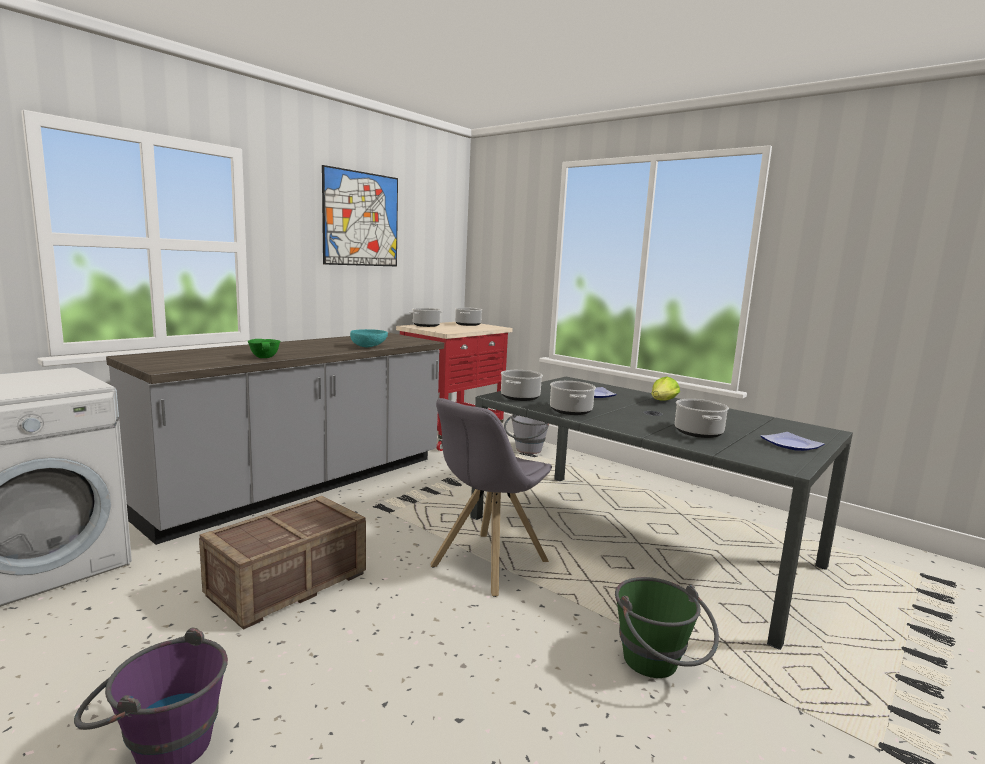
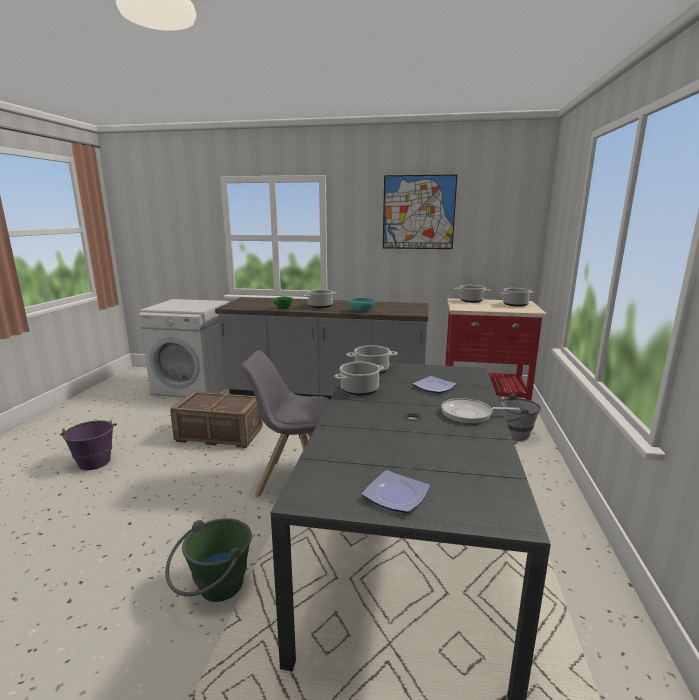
camera: 60 degrees right, 5 degrees up
lettuce [651,376,680,401] -> frying pan [441,398,520,424]
cooking pot [675,399,729,438] -> cooking pot moved to [304,290,337,308]

